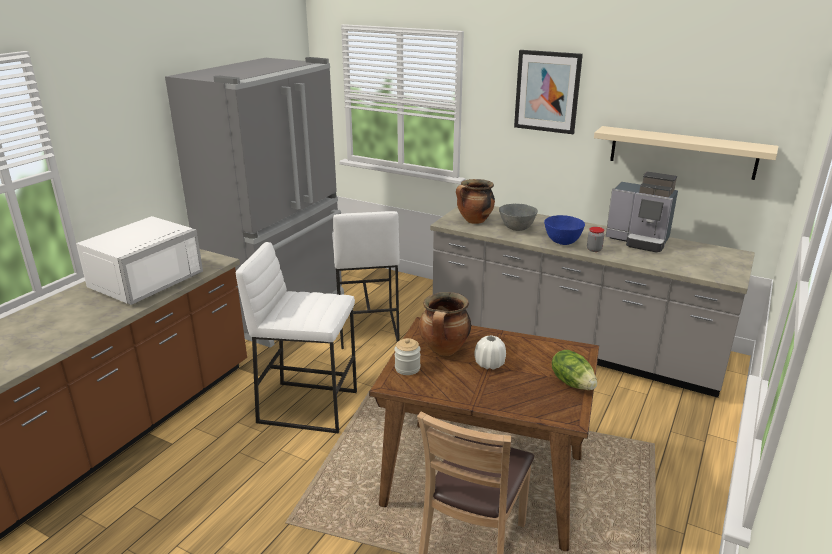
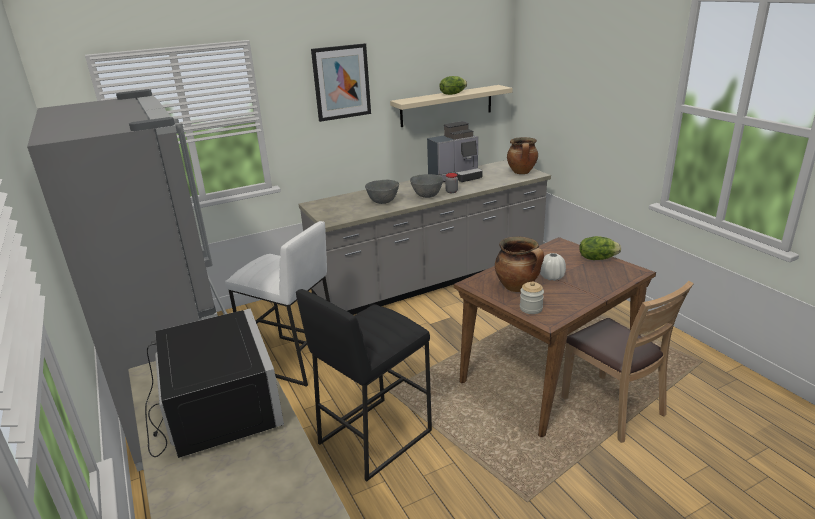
camera: 55 degrees left, 0 degrees up
white microwave [76,216,203,305] -> black microwave [145,308,284,458]
white stool [236,242,357,433] -> black stool [296,289,432,482]
cooking pot [456,179,495,224] -> cooking pot moved to [507,137,538,174]
blue bowl [544,215,585,245] -> grey bowl [410,174,444,198]
none -> lettuce [439,76,467,95]

